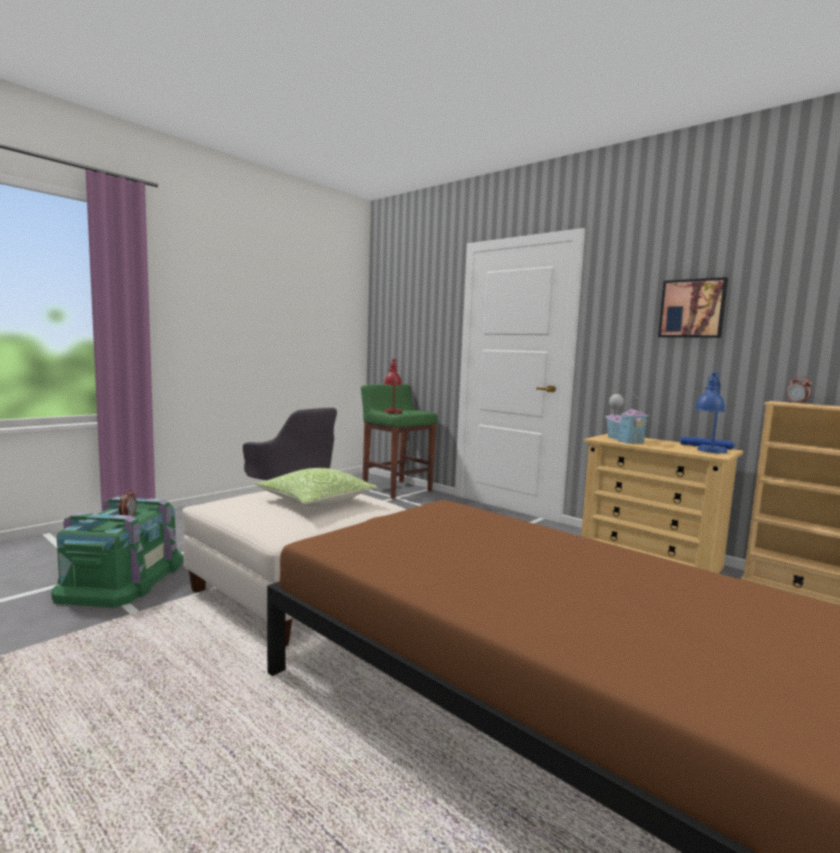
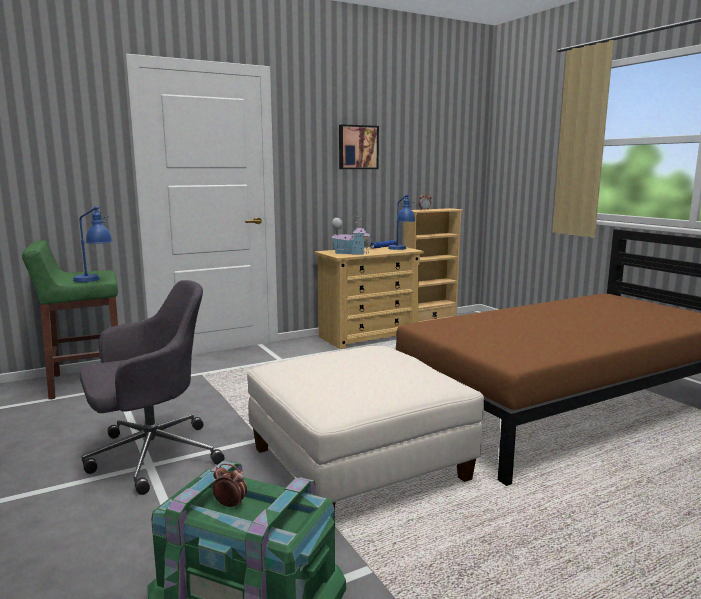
camera: 70 degrees left, 5 degrees up
pillow [255,468,378,507] -> none
red table lamp [384,358,402,413] -> blue table lamp [73,206,112,282]

